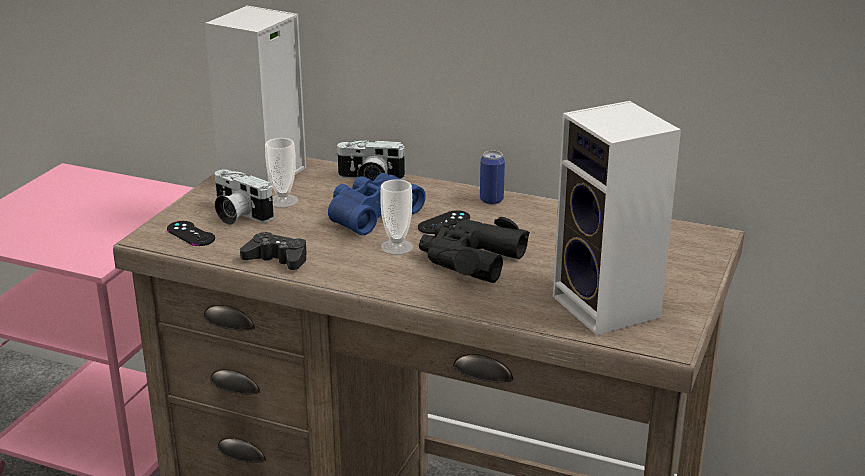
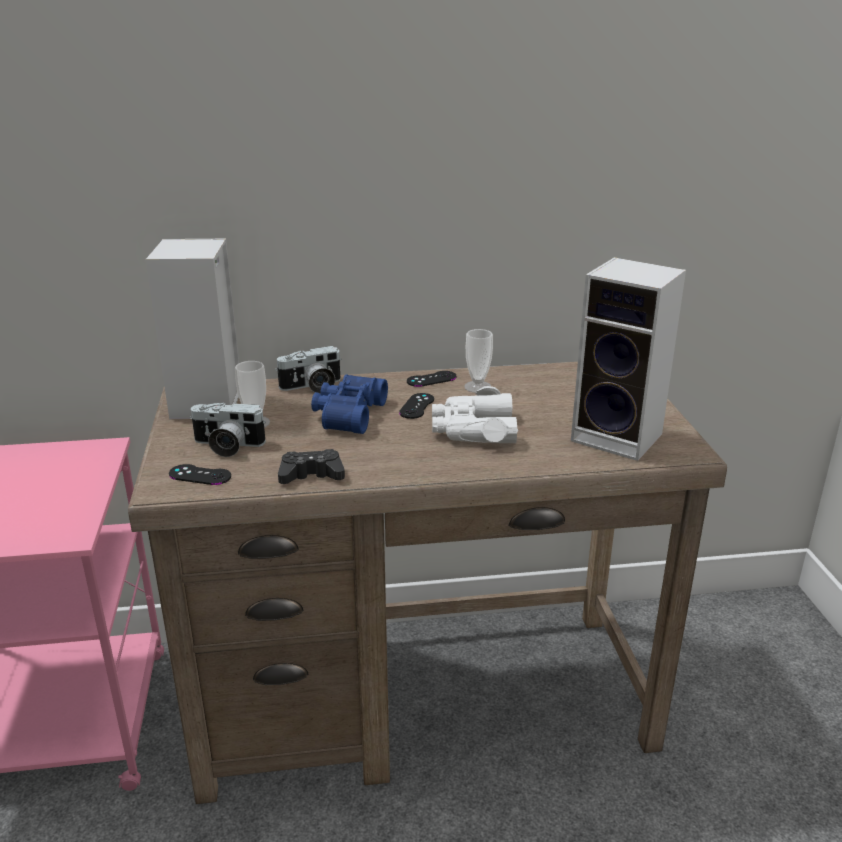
camera: 30 degrees left, 0 degrees up
cup [380,179,413,255] -> cup moved to [464,329,493,393]
black binoculars [419,217,530,283] -> white binoculars [432,386,518,443]
can [480,150,505,204] -> black game controller [407,371,457,387]

